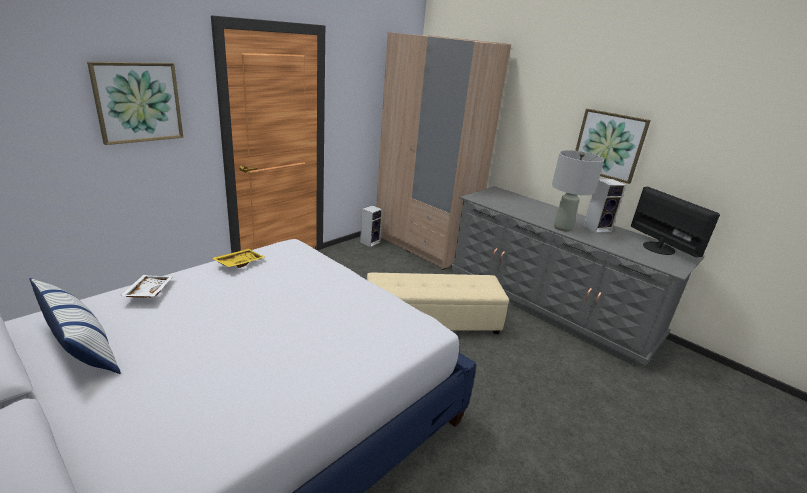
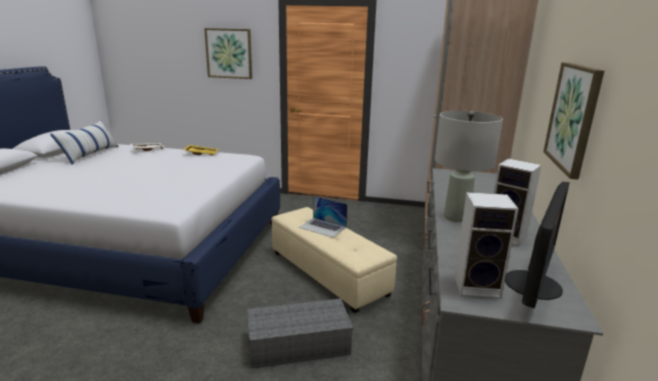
camera: 60 degrees right, 5 degrees down
speaker [360,205,383,247] -> speaker moved to [455,192,519,299]
none -> grey storage box [247,298,353,368]
none -> laptop [299,196,348,237]

